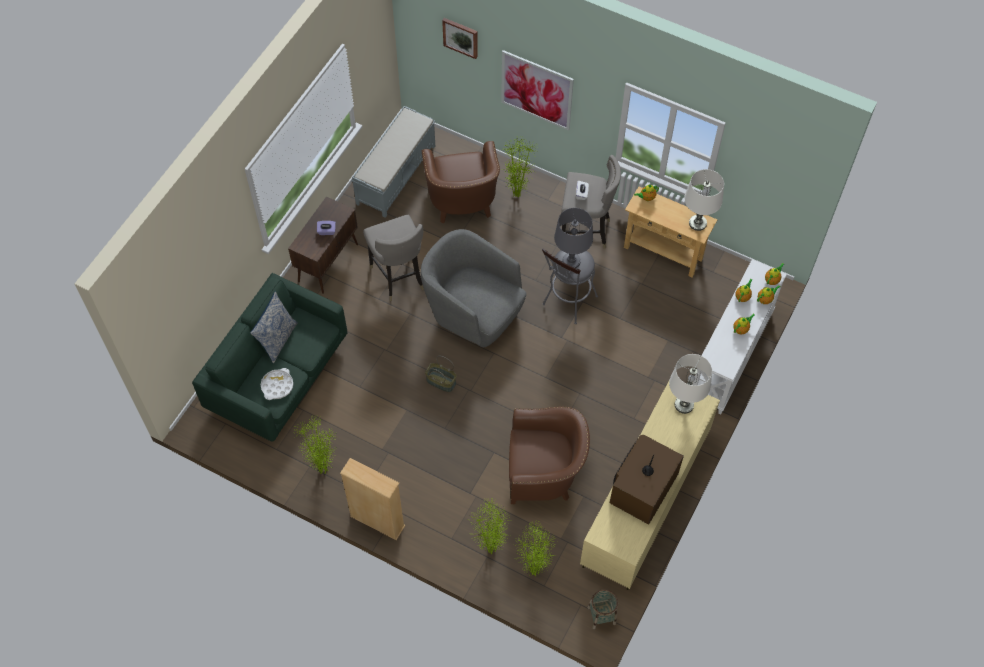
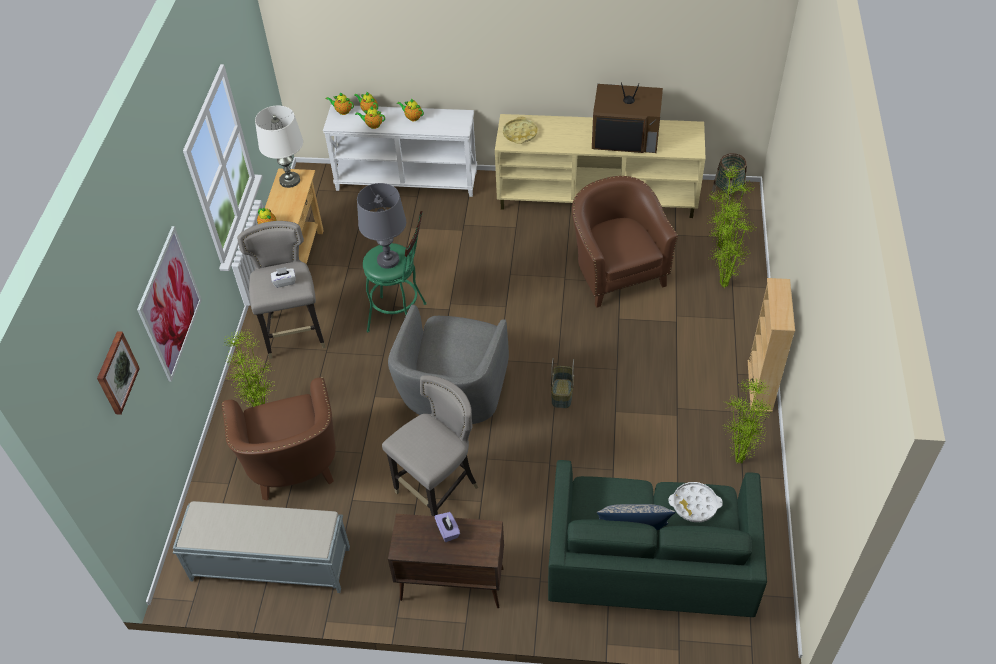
camera: 110 degrees left, 10 degrees down
brown armchair [422,141,500,223] -> brown armchair turned 105 degrees clockwise [222,377,336,501]
grey stool [542,248,598,324] -> green stool [363,211,427,332]
white table lamp [669,354,712,414] -> yellow tray [503,116,538,144]

